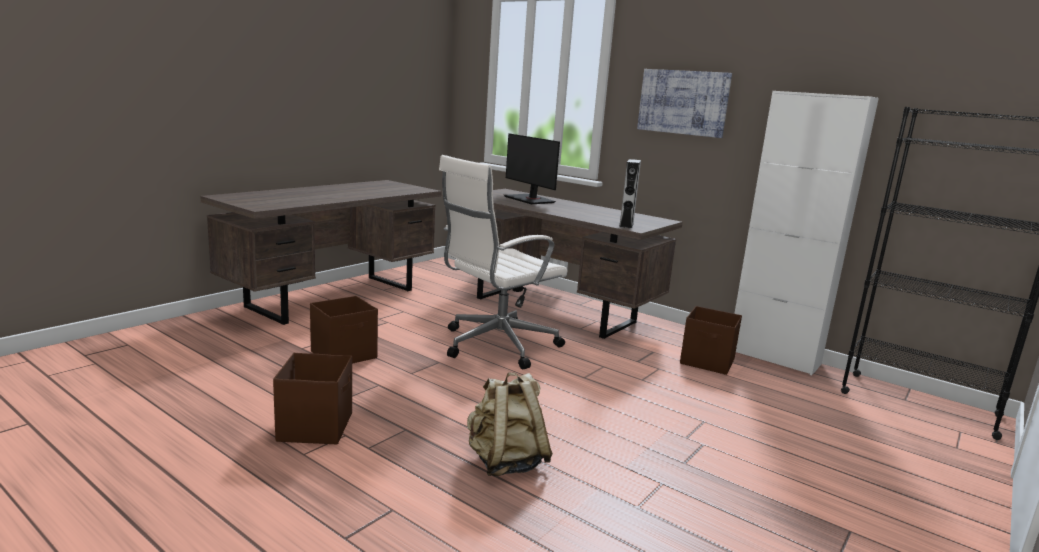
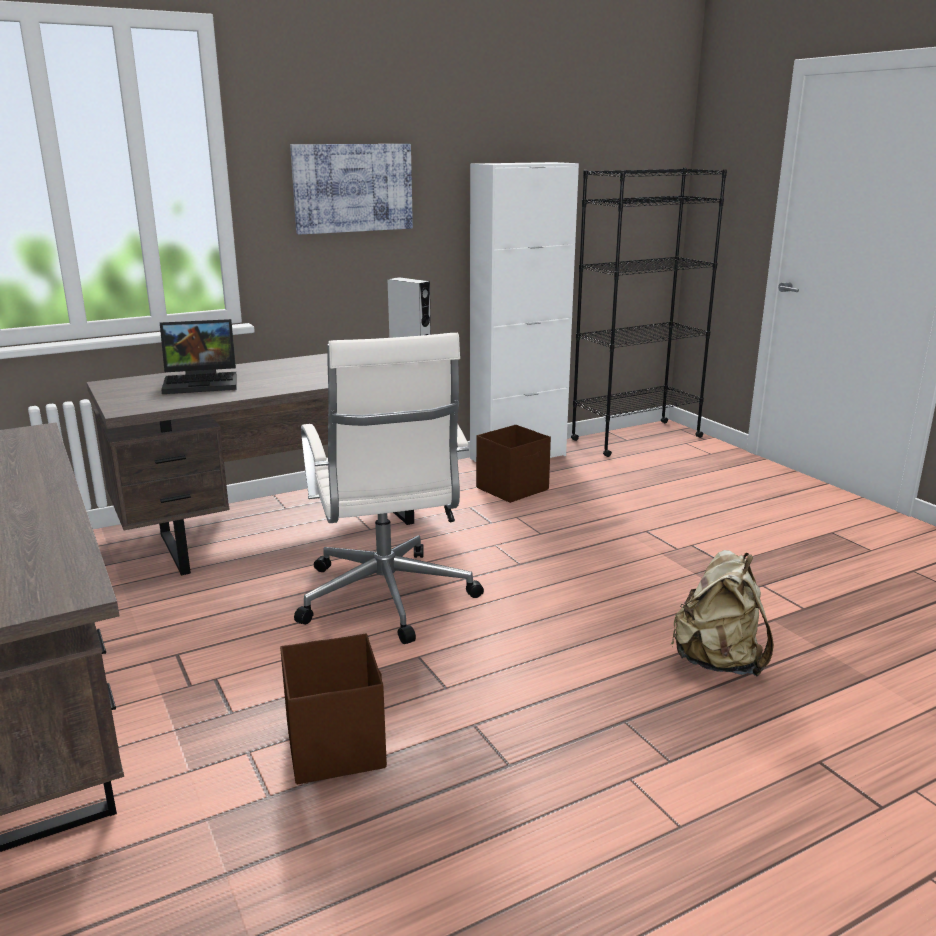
camera: 65 degrees left, 5 degrees up
brown storage box [273,353,352,444] -> none
monitor [504,133,560,204] -> laptop [160,319,237,394]

